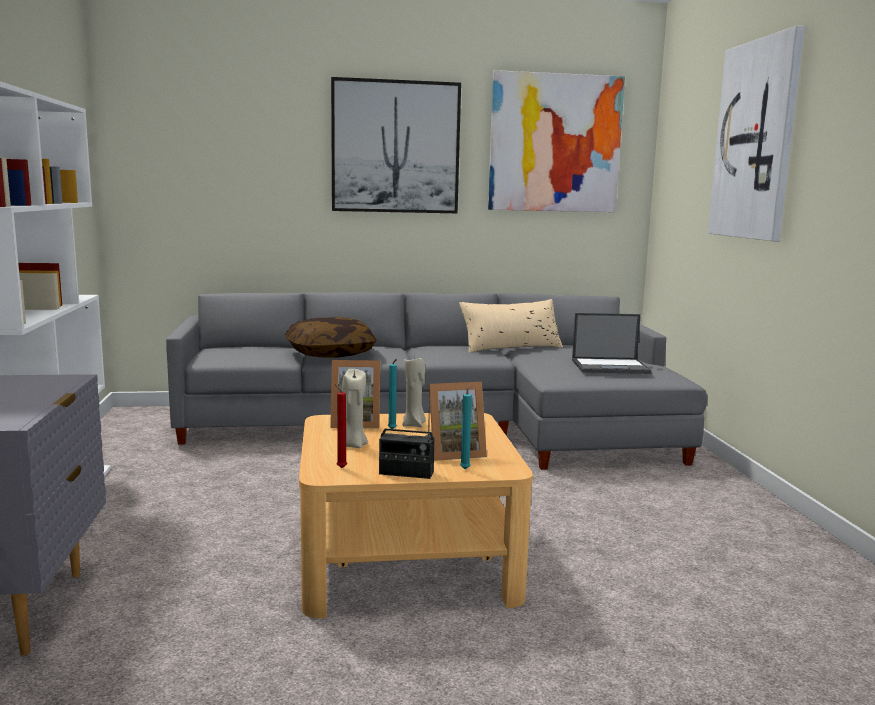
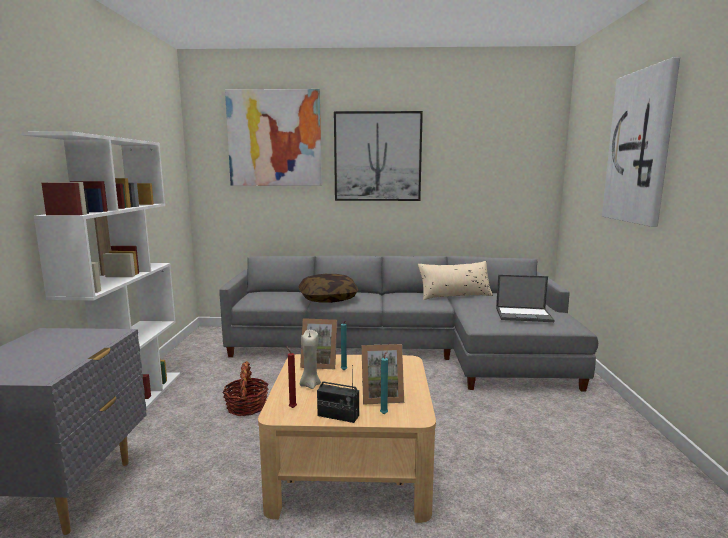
camera: 10 degrees right, 0 degrees up
beige candle [402,356,426,427] -> none
picture [488,70,625,212] -> picture moved to [225,89,322,186]
none -> basket [222,361,268,416]

